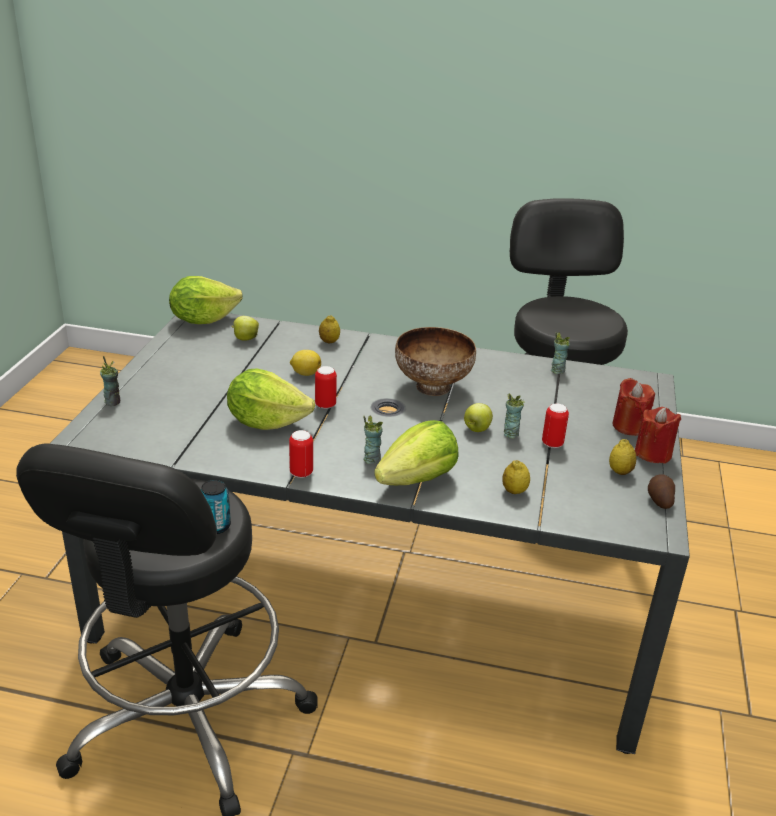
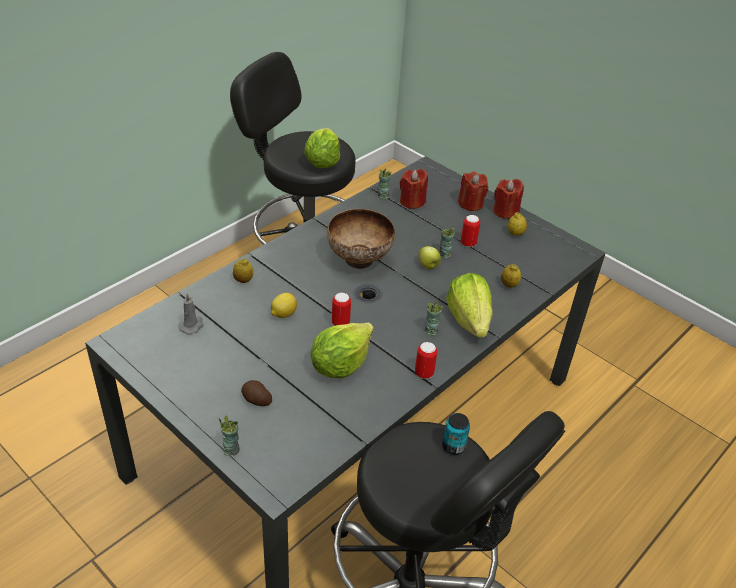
camera: 60 degrees left, 10 degrees up
lettuce [169,276,243,324] -> lettuce moved to [304,128,340,168]
apple [231,316,259,341] -> grey candle [178,293,204,335]
potato [648,474,675,509] -> potato moved to [241,380,272,406]
none -> red candle [400,169,428,209]

